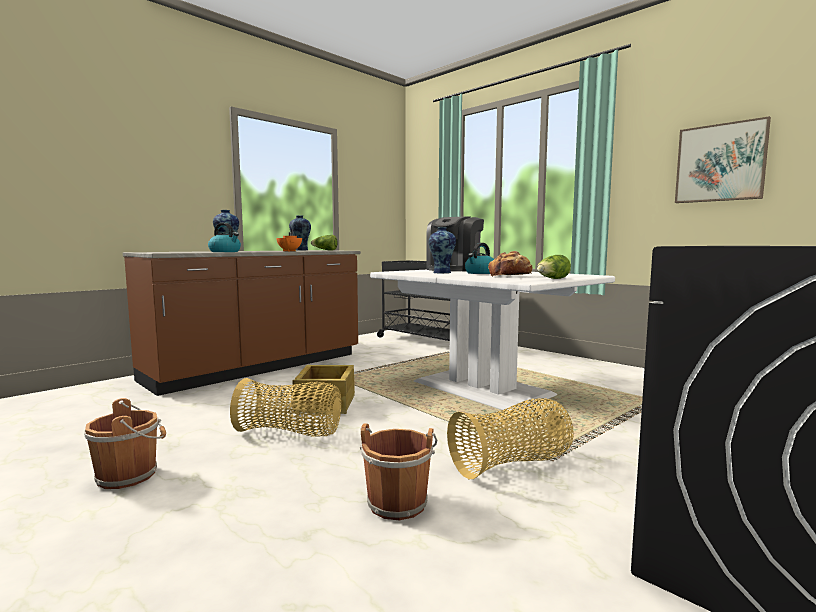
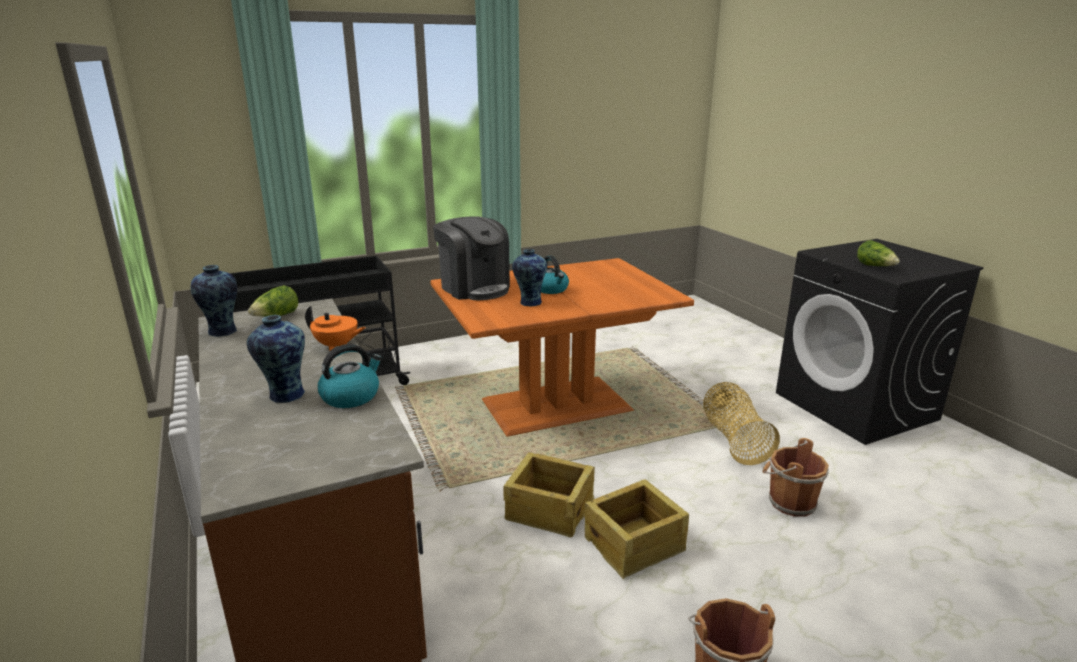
camera: 70 degrees left, 15 degrees up
basket [230,378,341,437] -> crate [585,479,689,579]
white dining table [370,270,615,411] -> orange dining table [430,258,694,437]
bread [488,251,532,277] -> none
lettuce [537,255,571,279] -> lettuce moved to [857,240,900,266]
picture [675,116,771,203] -> none

